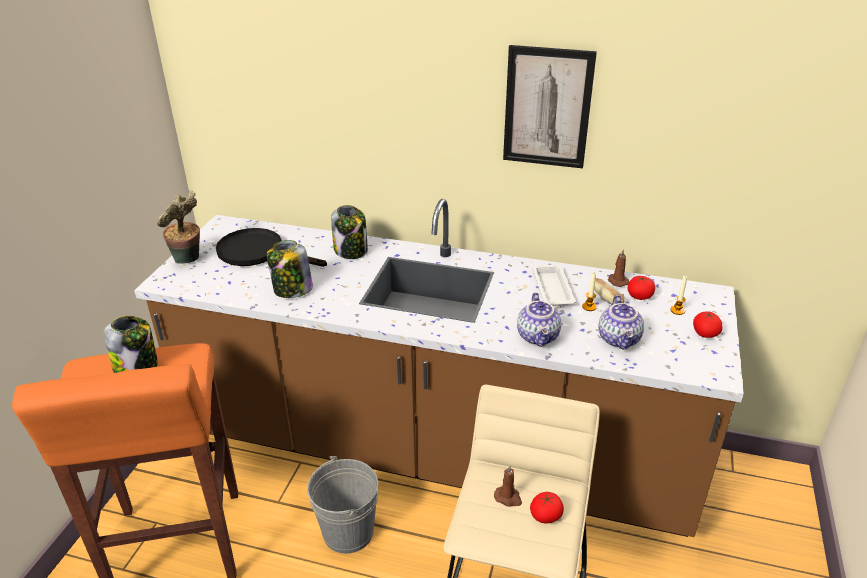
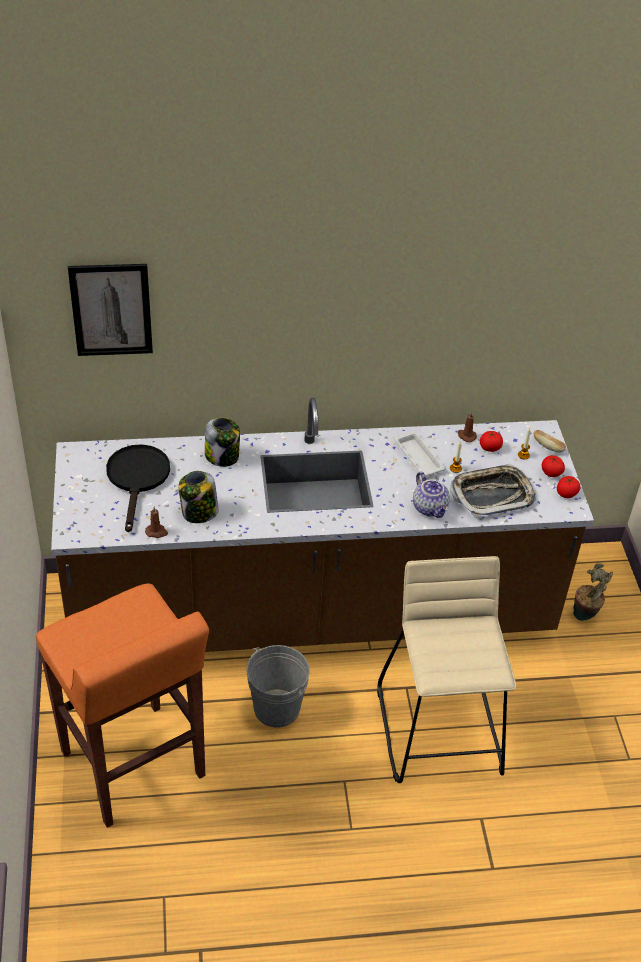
camera: 25 degrees left, 10 degrees up
jar [104,316,158,373] -> none
potted plant [157,191,200,264] -> potted plant moved to [573,563,613,621]
black frying pan [216,228,327,267] -> black frying pan turned 90 degrees clockwise [106,444,170,532]
brown candle [494,465,522,507] -> brown candle moved to [145,507,168,538]
picture [503,45,597,168] -> picture moved to [68,264,153,356]
tomato [530,492,564,524] -> tomato moved to [557,476,580,498]
bread [594,278,625,304] -> bread moved to [534,430,566,453]
teapot [599,295,644,350] -> tray [450,463,536,516]

